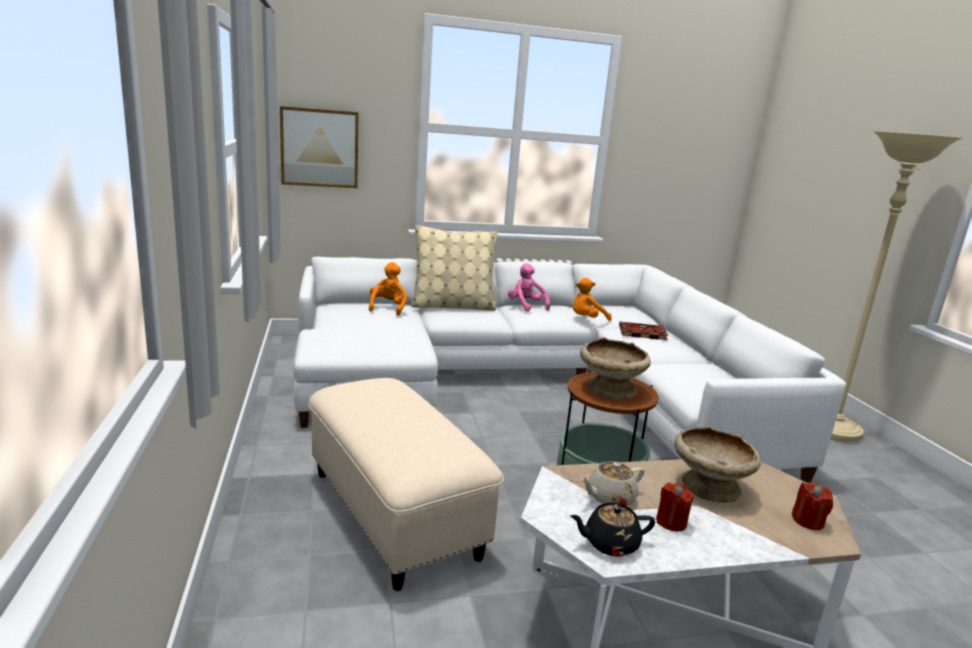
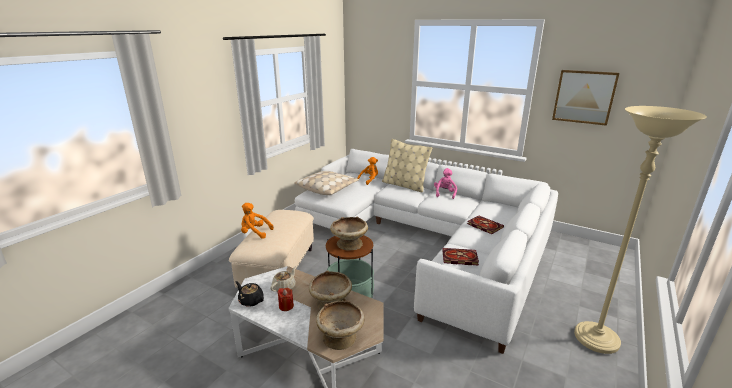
camera: 45 degrees right, 5 degrees up
picture [280,106,359,188] -> picture moved to [552,70,619,126]
orange plush toy [573,278,612,321] -> orange plush toy moved to [241,203,274,239]
beige teapot [581,461,644,506] -> beige teapot turned 105 degrees clockwise [270,266,296,292]
red candle [792,482,833,530] -> beige bowl [316,300,365,350]
none -> beige pillow [294,171,359,195]
none -> book [442,248,479,266]

